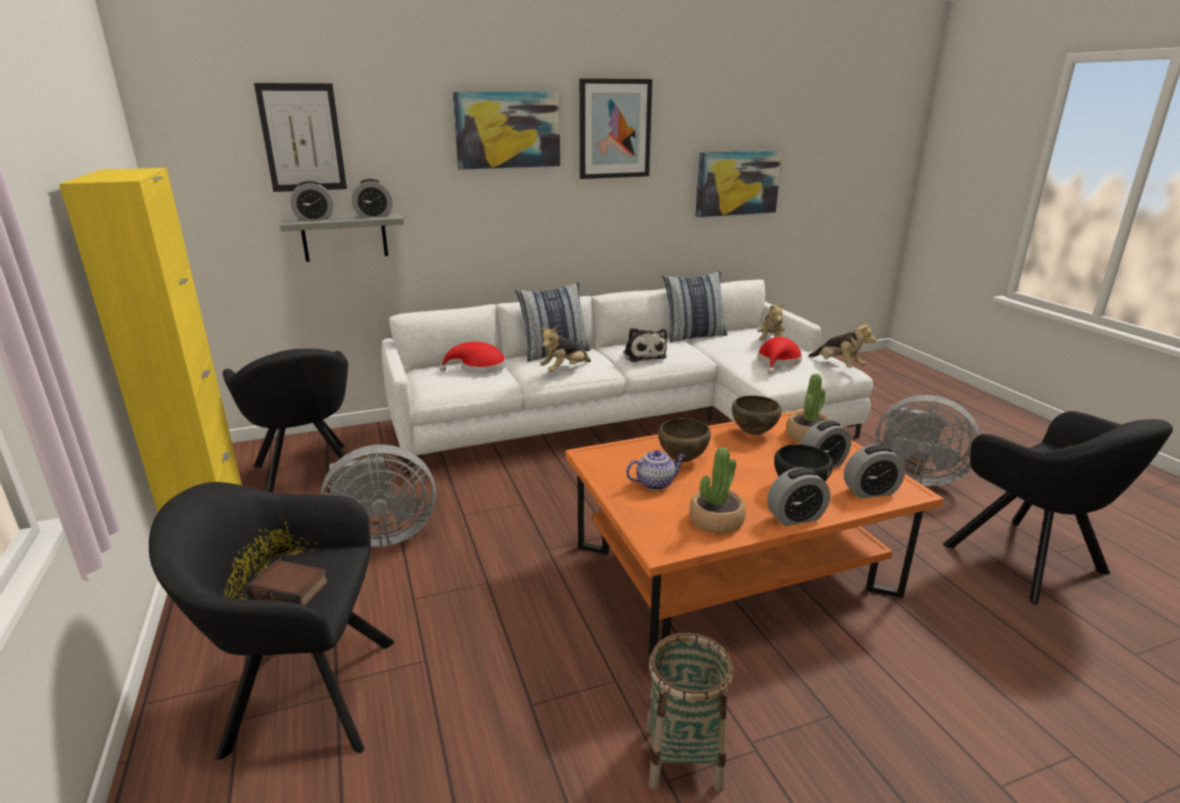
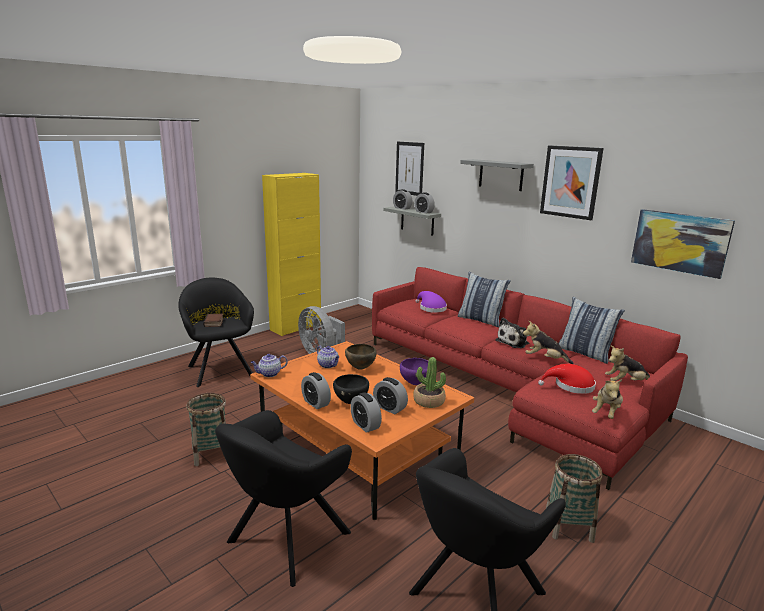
camera: 65 degrees right, 5 degrees down
black armchair [223,349,348,493] -> black armchair moved to [215,410,352,587]
white sofa [381,279,873,474] -> red sofa [372,267,688,490]
red hat [439,342,506,374] -> purple hat [415,291,447,313]
picture [453,92,560,170] -> grey shelf [460,159,534,191]
plush toy [540,327,591,372] -> plush toy moved to [523,320,574,364]
potted plant [689,447,746,534] -> none
brown bowl [732,396,782,435] -> purple bowl [400,358,428,385]
grey fan [876,395,981,486] -> basket [546,454,603,543]
none -> teapot [250,354,288,377]

